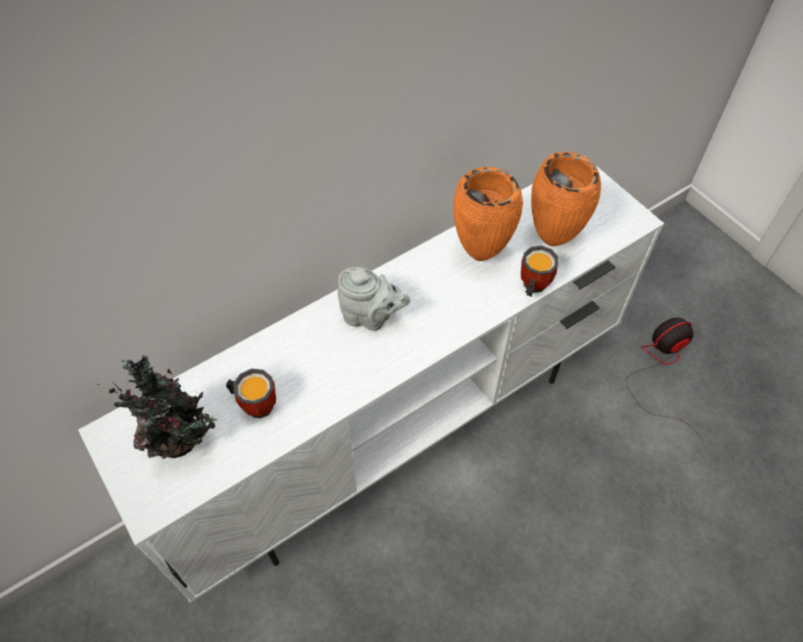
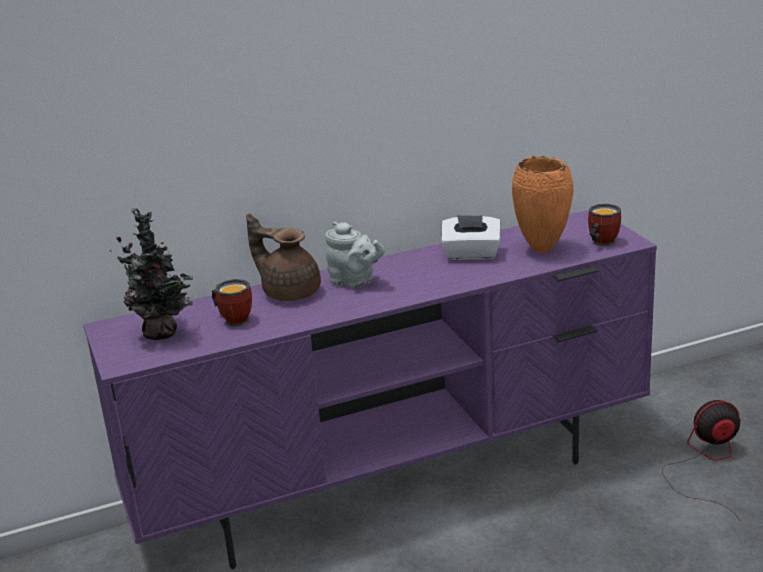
camera: 15 degrees right, 30 degrees down
white tv stand [78,156,664,603] -> purple tv stand [83,210,657,569]
orange vase [453,167,523,261] -> white tissue box [441,215,501,260]
mug [521,246,558,297] -> mug moved to [588,204,621,246]
none -> brown teapot [246,214,321,301]

